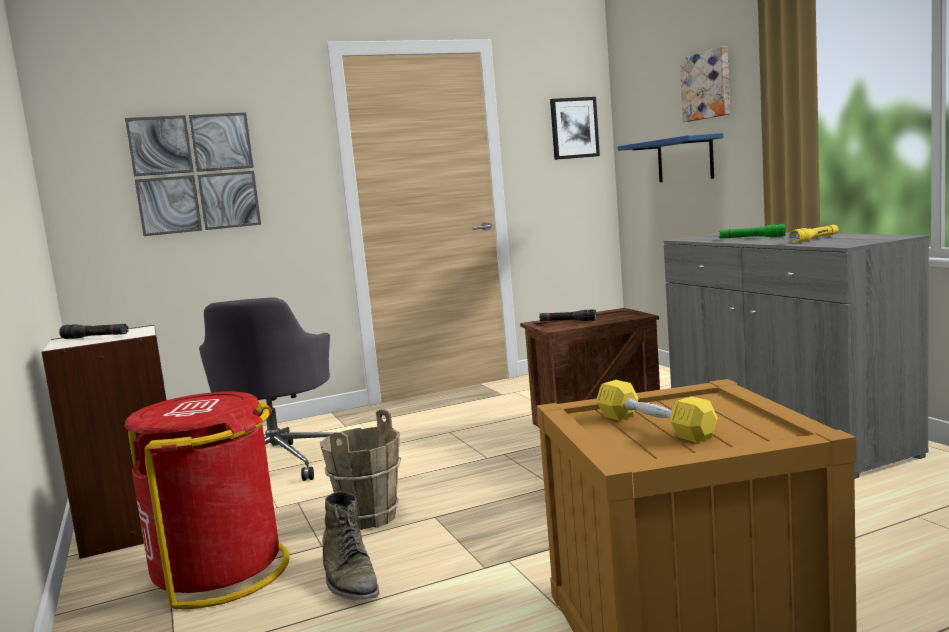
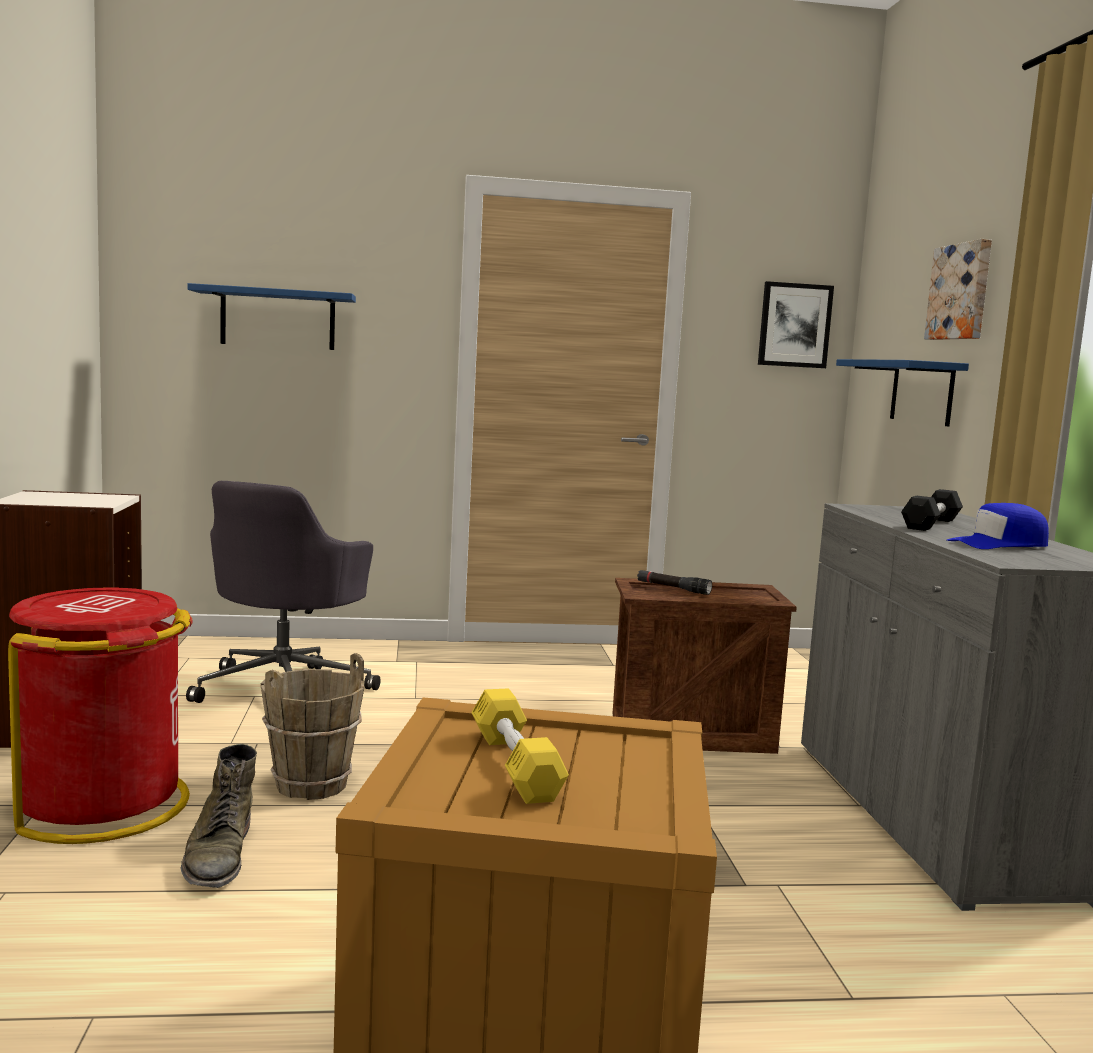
camera: 15 degrees right, 0 degrees up
black flashlight [59,324,129,339] -> none
picture [125,112,261,236] -> blue shelf [187,283,356,350]
green flashlight [719,224,785,239] -> black dumbbell [901,489,963,531]
yellow flashlight [789,225,839,243] -> blue cap [947,503,1049,549]

